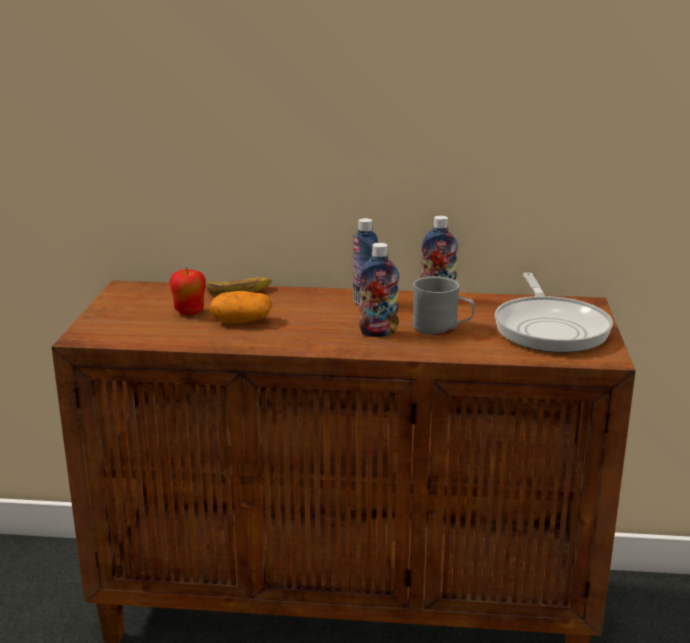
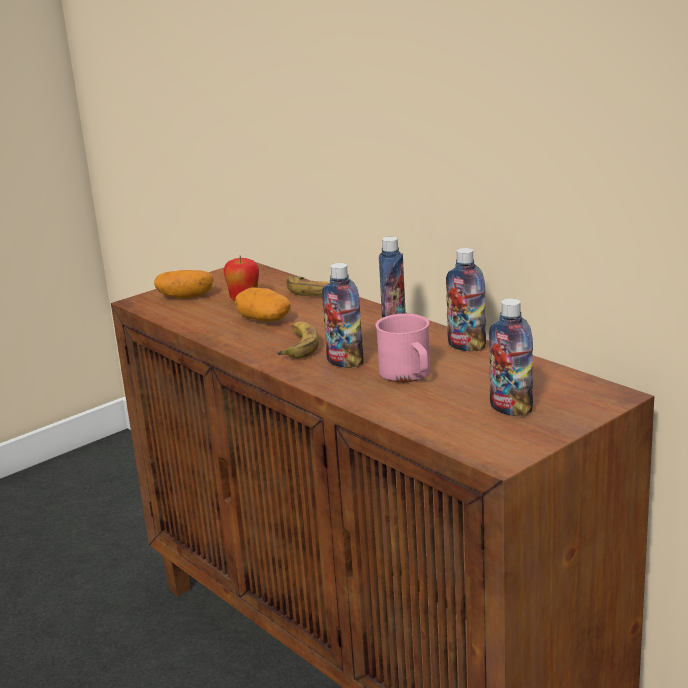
camera: 45 degrees right, 0 degrees up
grey mug [413,276,475,335] -> pink mug [375,314,430,382]
frying pan [495,272,613,353] -> bottle [489,299,533,416]
none -> potato [154,270,214,299]
none -> banana [276,322,319,358]

